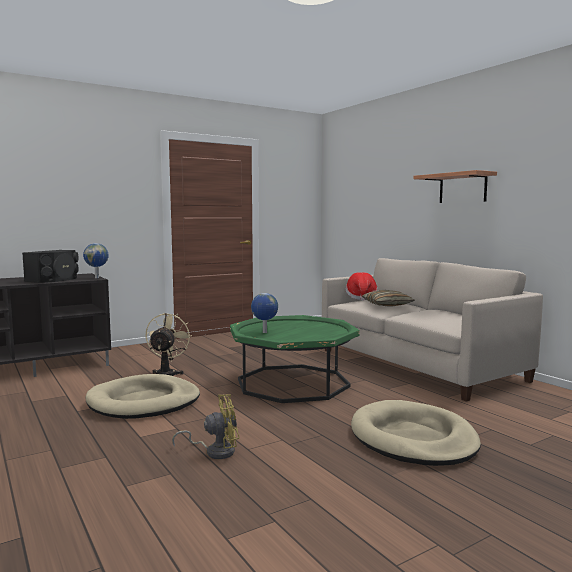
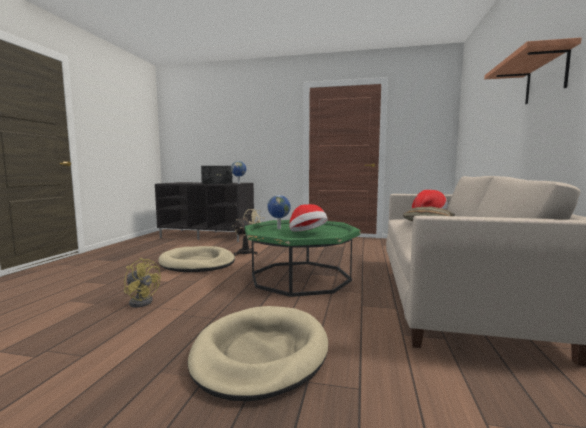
camera: 45 degrees right, 0 degrees up
none -> hat [289,204,328,231]

